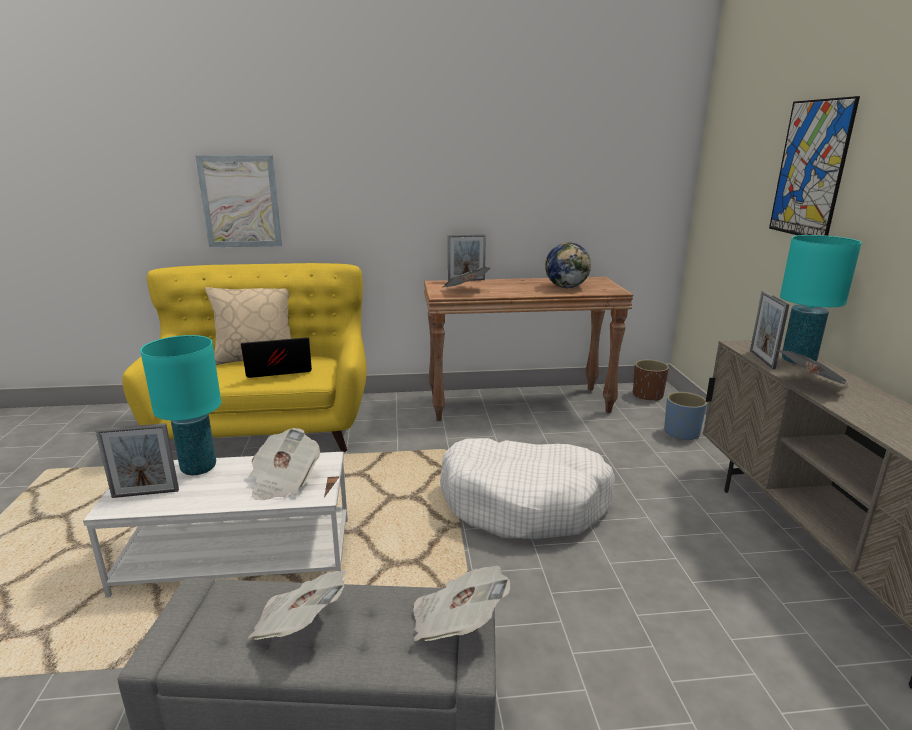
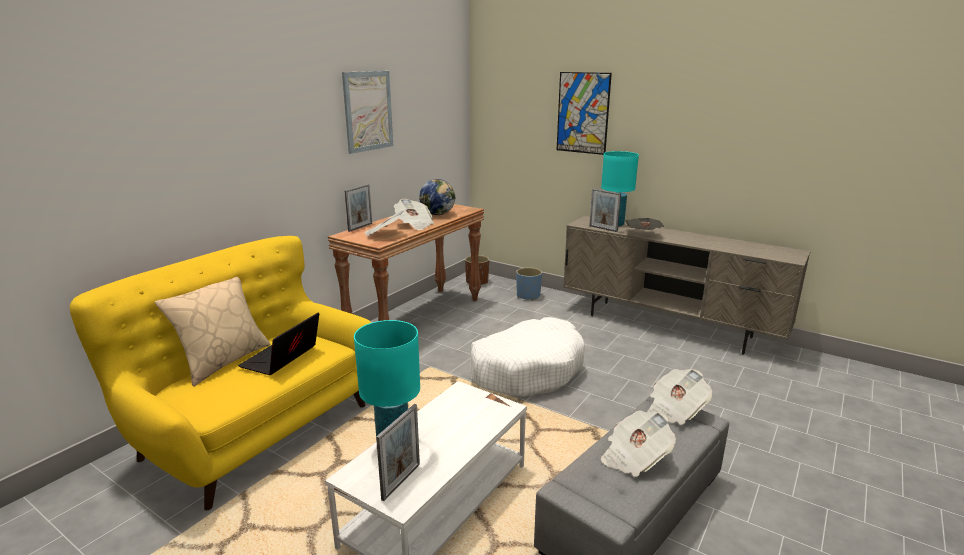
camera: 50 degrees left, 0 degrees up
picture [195,155,283,247] -> picture moved to [342,71,393,154]
newspaper [250,428,320,500] -> newspaper moved to [394,199,434,230]

